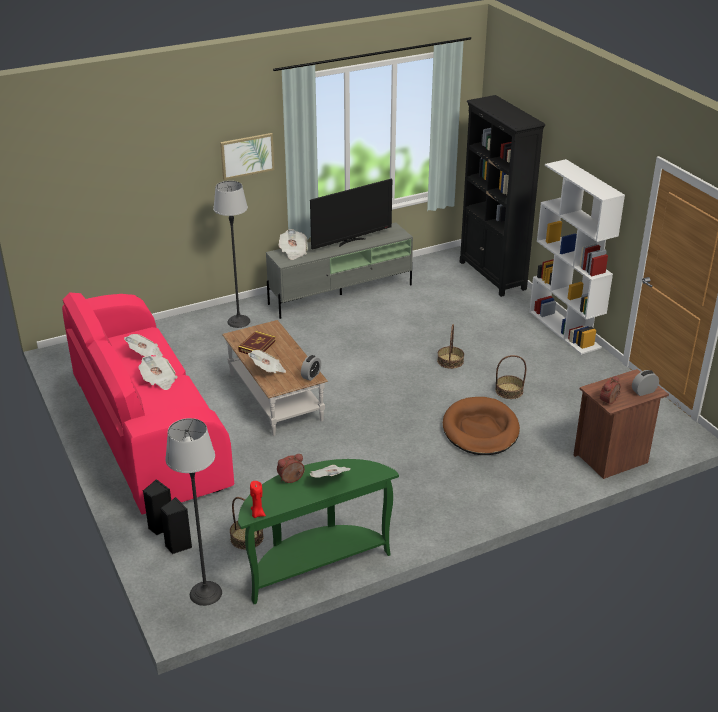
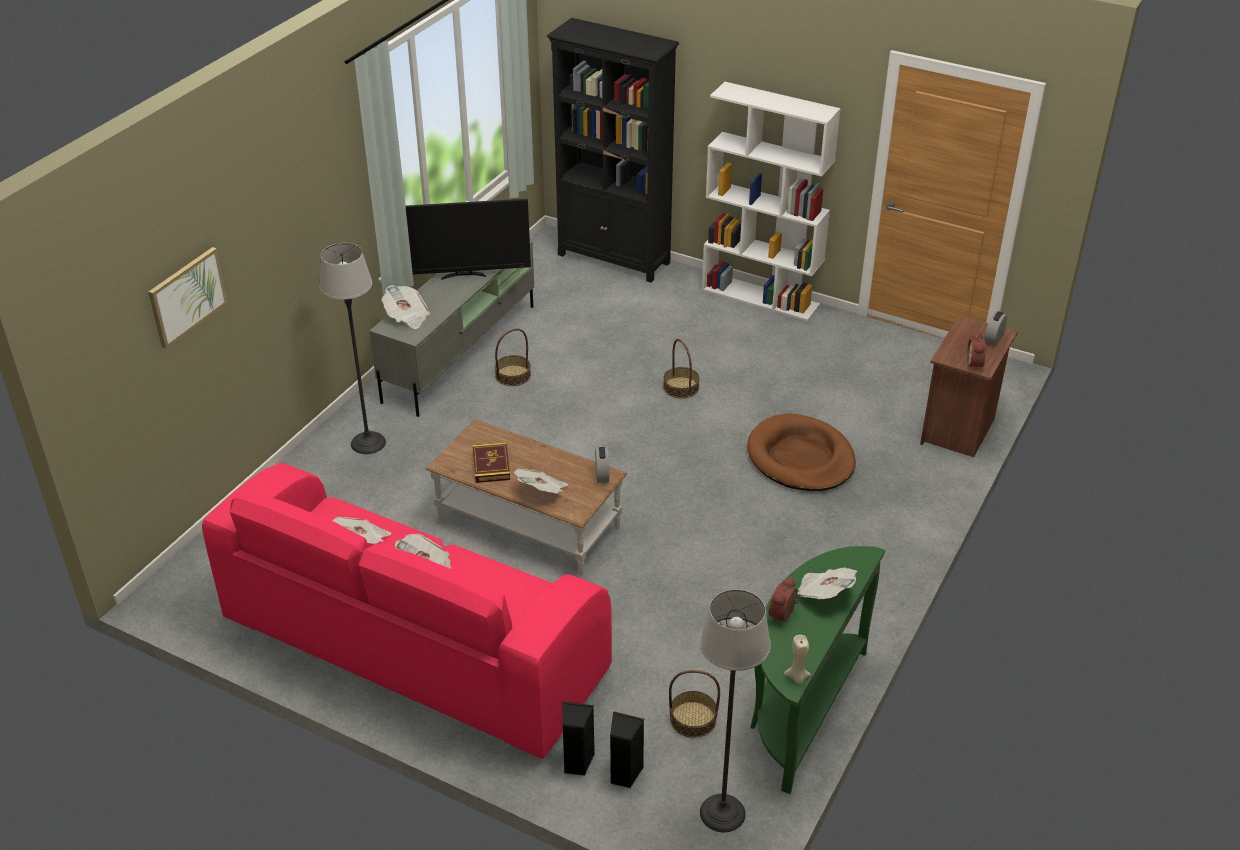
camera: 35 degrees left, 5 degrees up
picture [220,133,274,180] -> picture moved to [149,247,228,349]
red candle [250,481,266,518] -> beige candle [784,635,811,684]
television [310,179,392,250] -> television turned 60 degrees clockwise [406,199,531,280]
basket [496,355,526,399] -> basket moved to [495,329,531,386]

